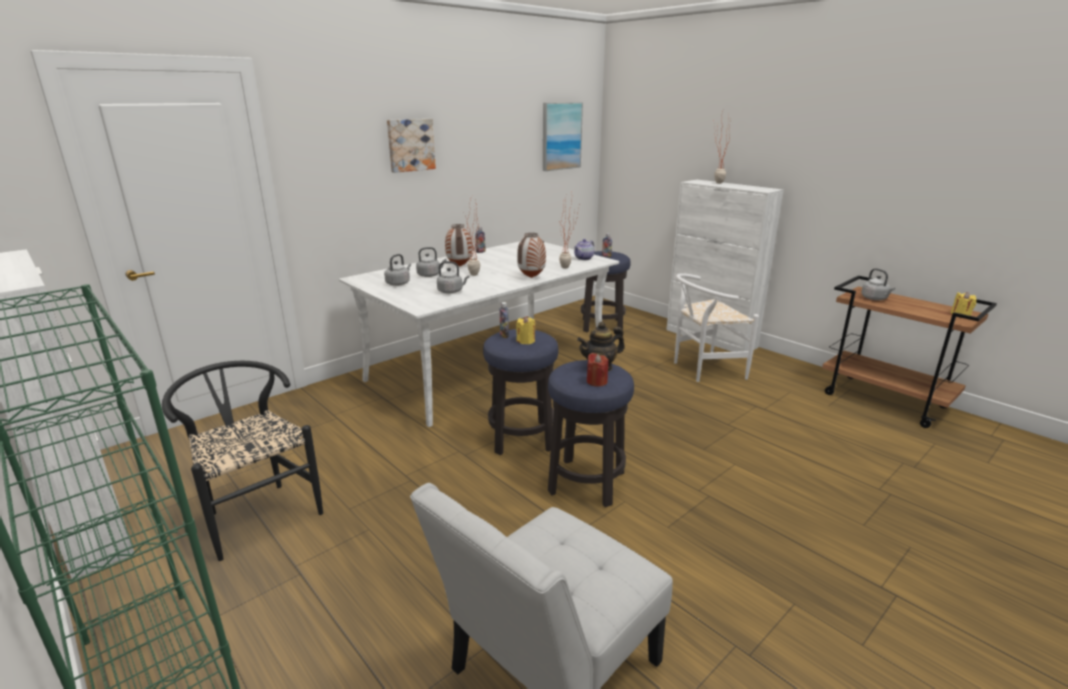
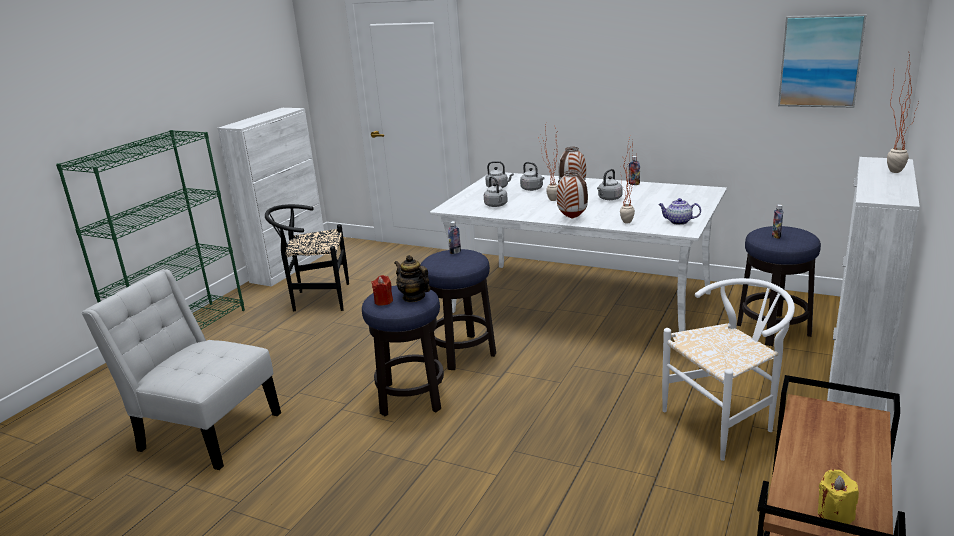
camera: 70 degrees right, 0 degrees up
black chair [162,361,323,561] -> black chair turned 120 degrees counterclockwise [265,204,349,311]
picture [387,119,436,173] -> none
yellow candle [516,316,535,344] -> none
white chair [674,273,759,382] -> white chair turned 105 degrees clockwise [662,278,795,461]
grey kettle [861,268,895,300] -> grey kettle moved to [597,169,622,200]

